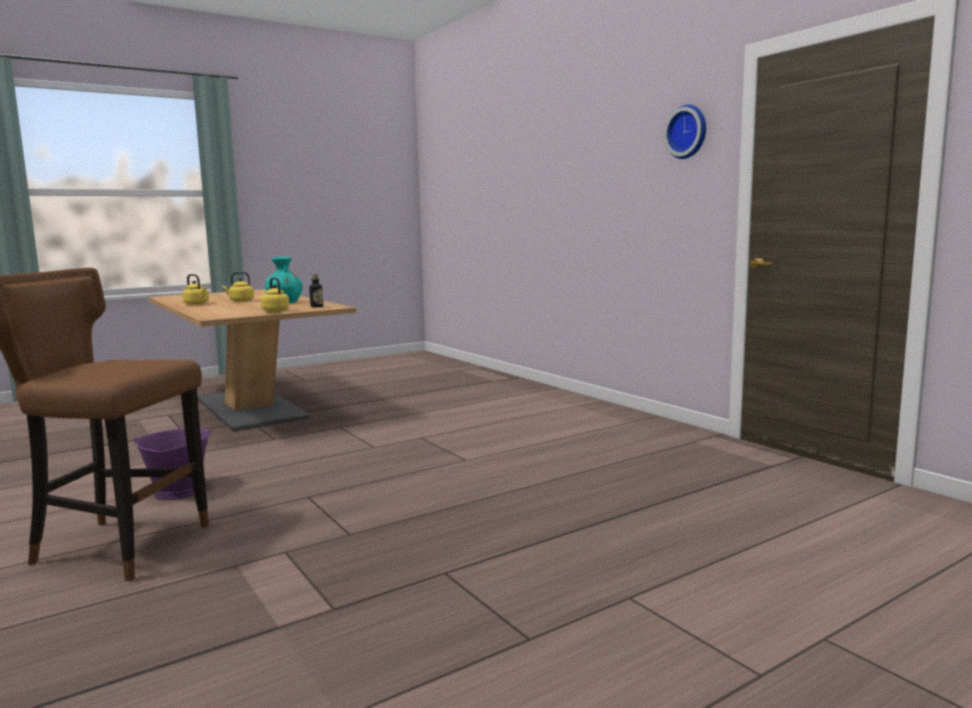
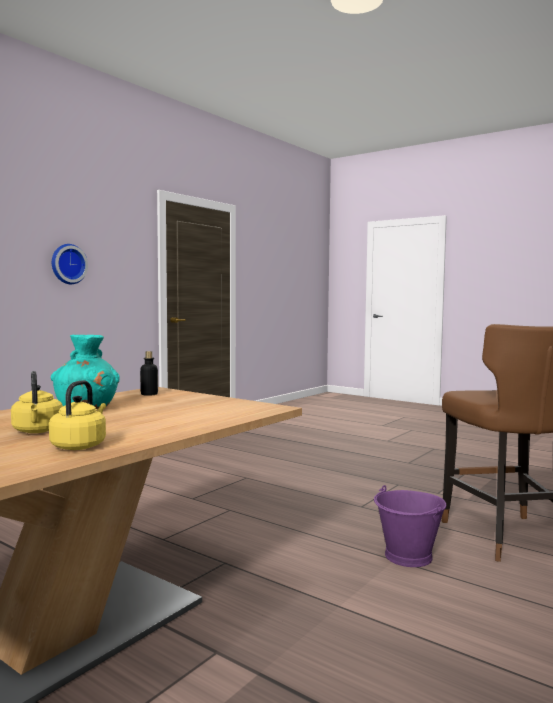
camera: 110 degrees left, 5 degrees down
yellow kettle [261,277,289,312] -> none
wall clock [664,104,706,159] -> wall clock moved to [52,244,88,284]

